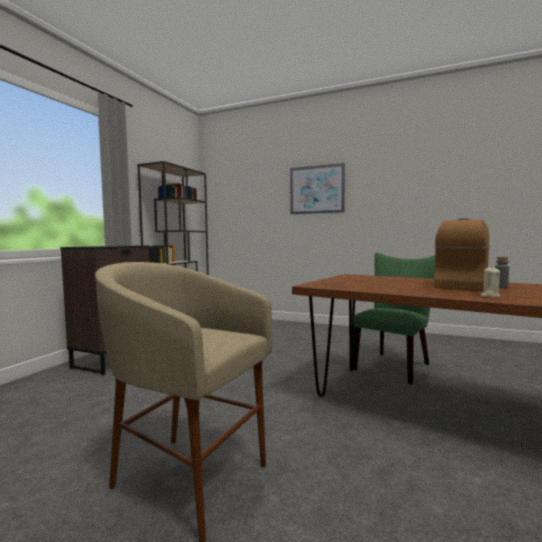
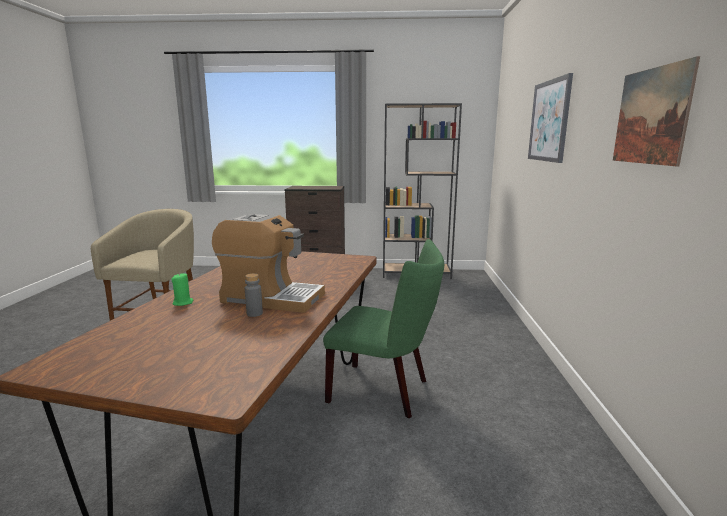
camera: 70 degrees right, 10 degrees up
beige candle [480,268,501,298] -> green candle [171,273,193,306]
none -> picture [613,56,700,166]

